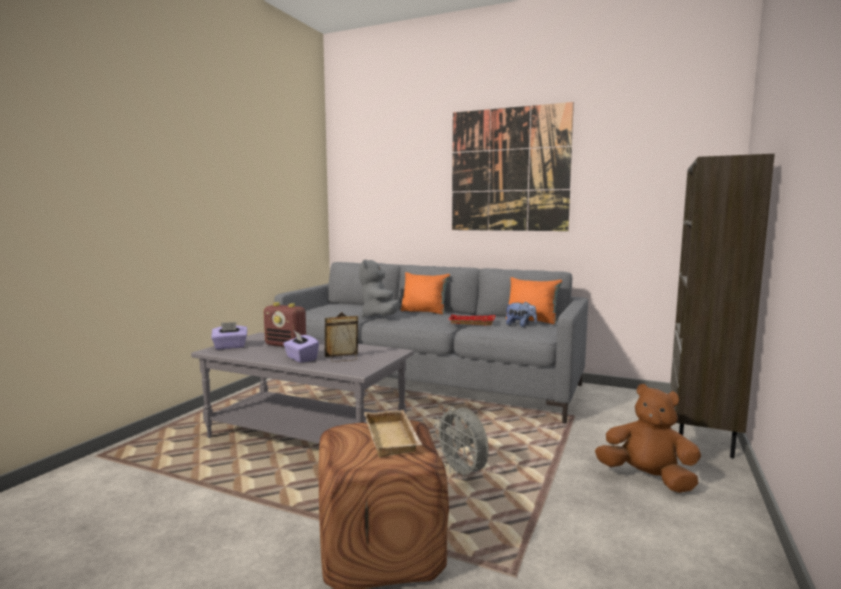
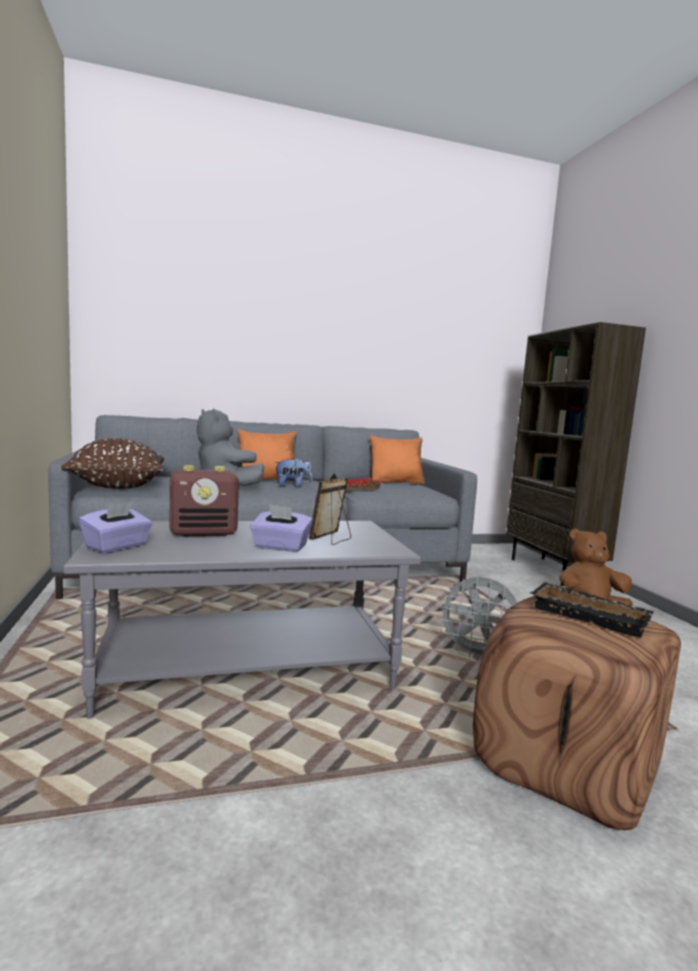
camera: 40 degrees left, 0 degrees up
beige tray [364,410,422,457] -> black tray [530,582,654,638]
picture [452,102,574,231] -> none
plush toy [505,301,537,327] -> plush toy moved to [275,458,313,487]
none -> brown pillow [61,438,165,489]

